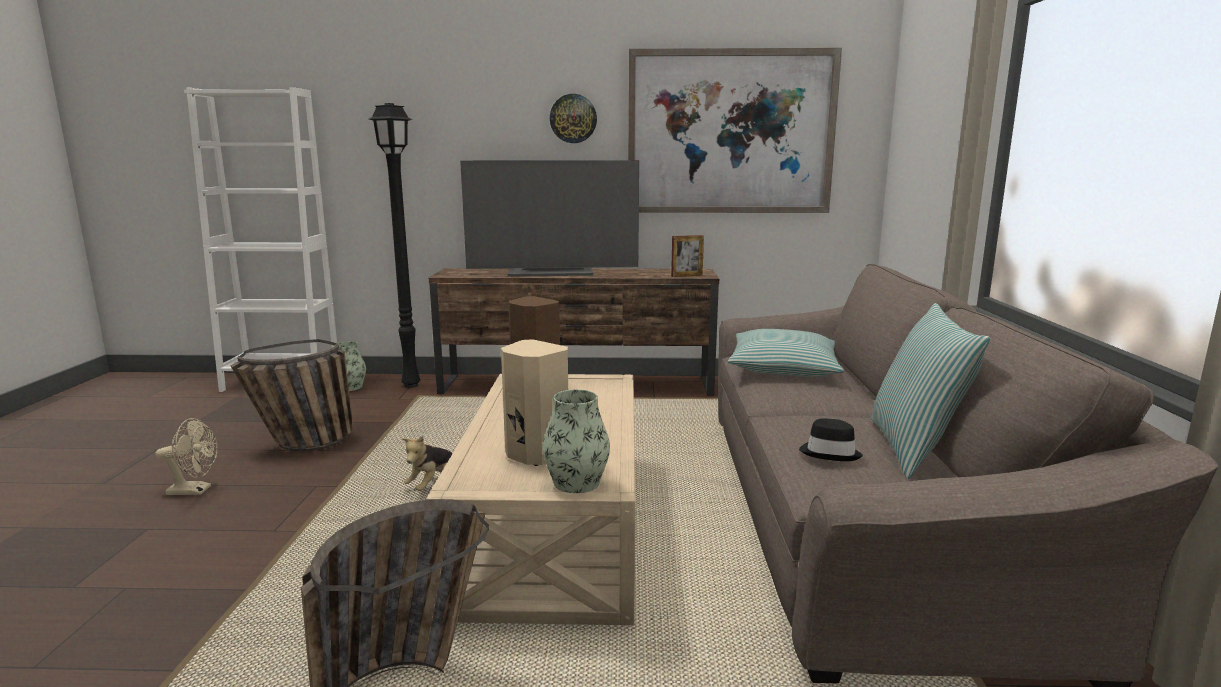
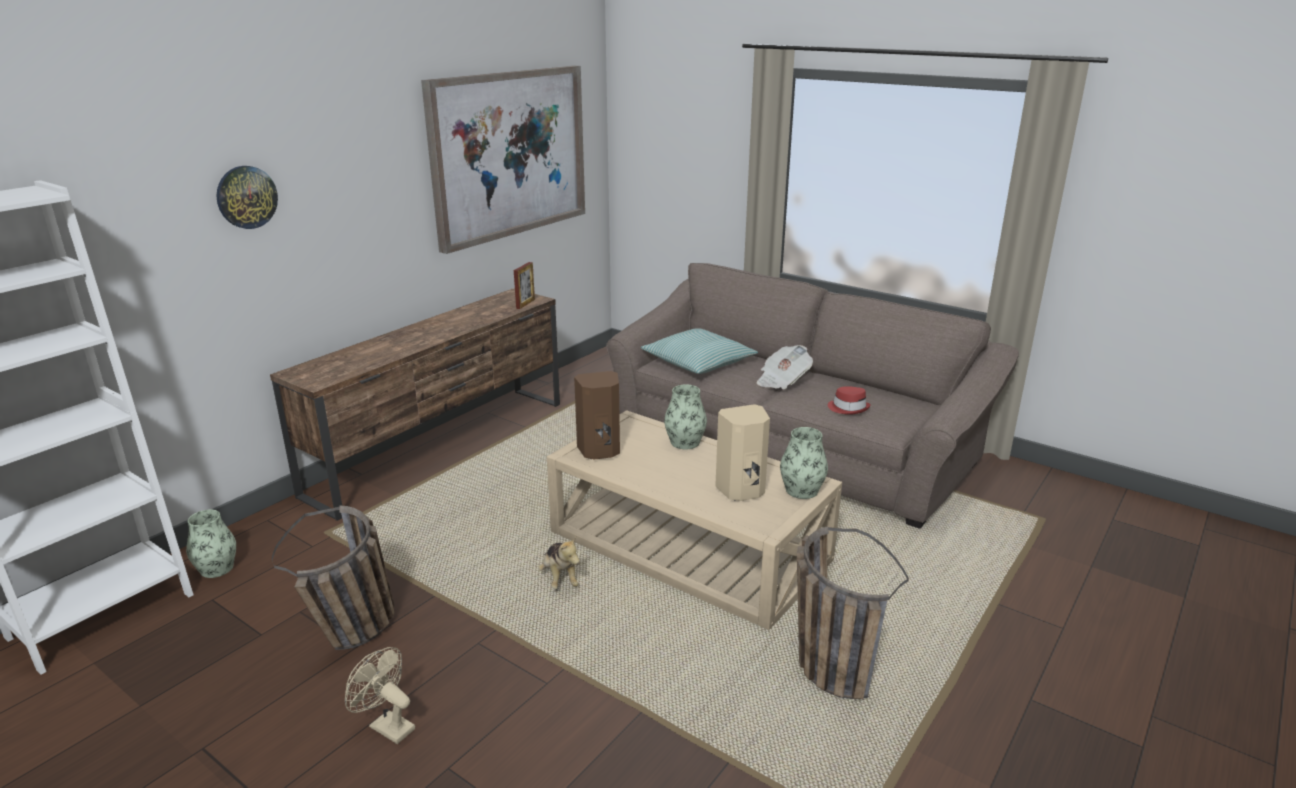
camera: 55 degrees left, 10 degrees up
beige fan [155,418,218,495] -> beige fan turned 90 degrees counterclockwise [345,647,415,744]
black floor lamp [369,103,420,388] -> none
television [460,160,639,277] -> none
wall clock [550,94,597,143] -> wall clock moved to [217,166,278,229]
black hat [799,418,863,461] -> red hat [828,386,871,415]
pillow [871,303,990,479] -> none
none -> vase [664,384,707,449]
none -> newspaper [757,345,813,389]

